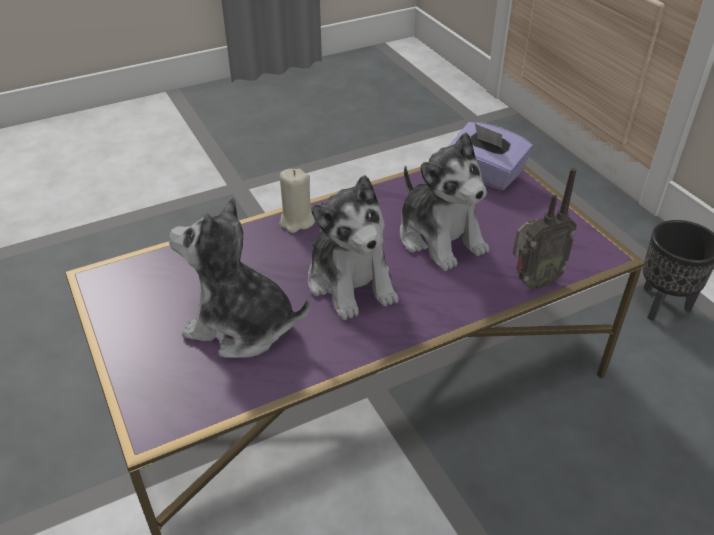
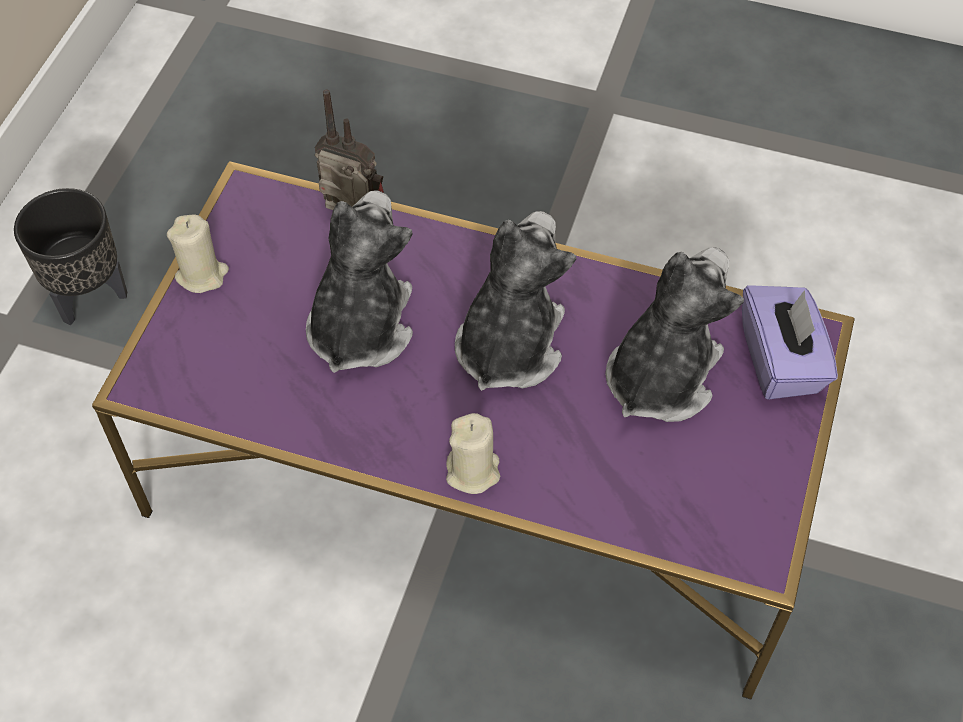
camera: 135 degrees left, 15 degrees up
plush toy [169,197,310,358] -> plush toy turned 120 degrees counterclockwise [605,247,744,422]
purple tissue box [449,122,533,190] -> purple tissue box moved to [742,285,838,400]
none -> beige candle [167,215,229,293]

